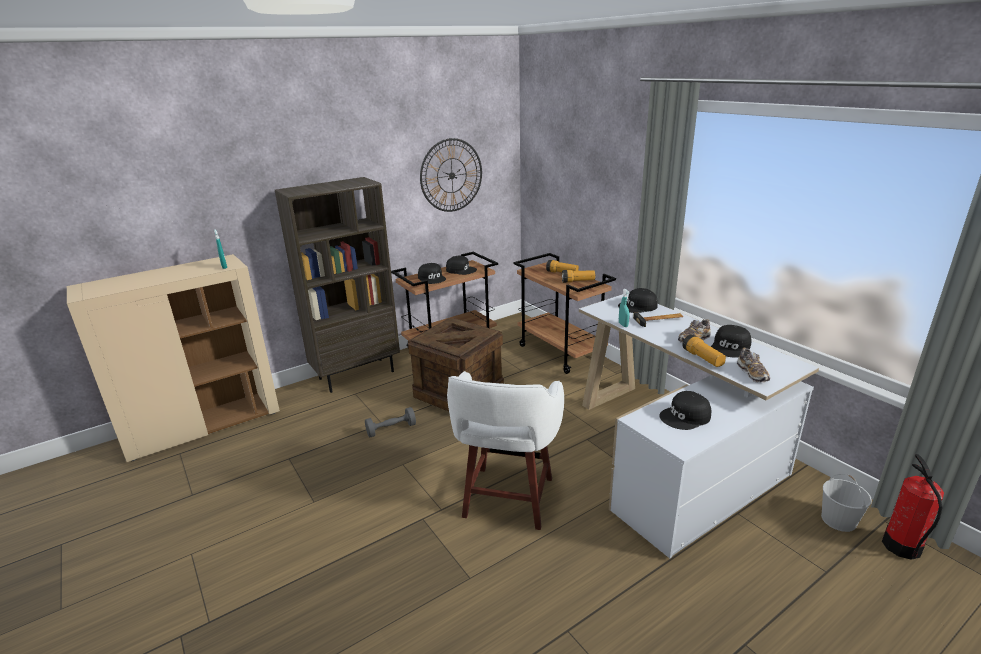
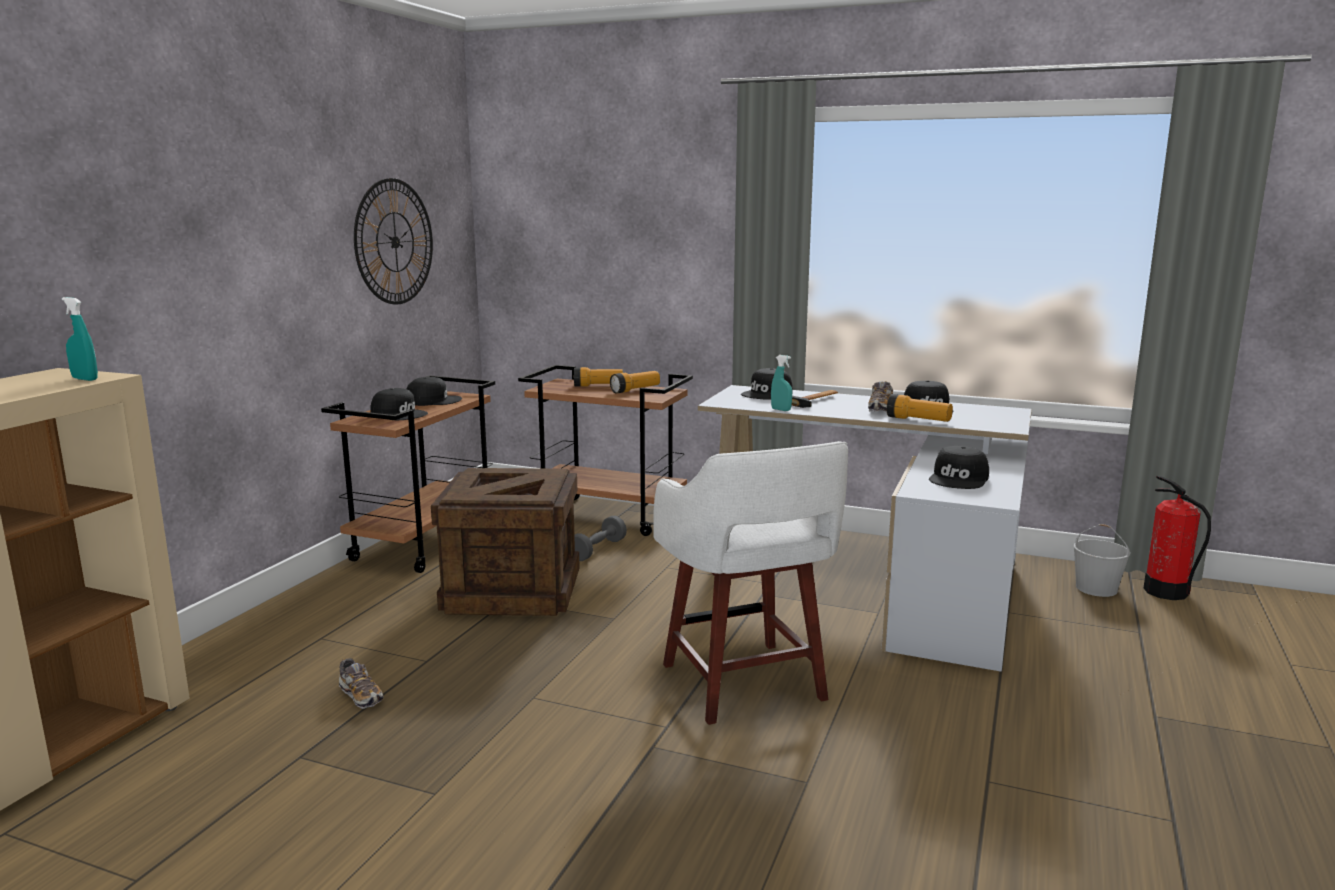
camera: 35 degrees left, 10 degrees down
brown bookcase [275,177,400,393] -> none
grey dumbbell [365,407,416,437] -> grey dumbbell moved to [574,516,627,561]
shoe [737,348,770,383] -> shoe moved to [339,658,383,709]

